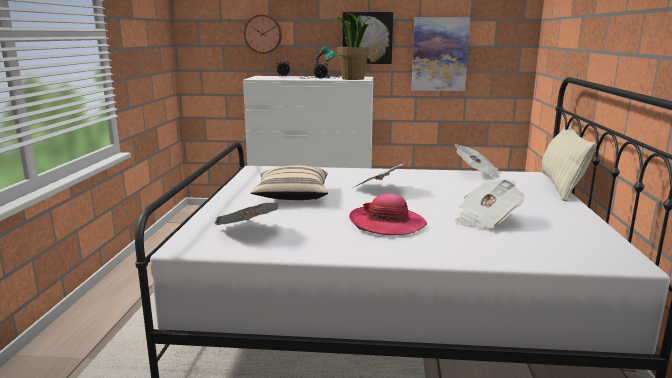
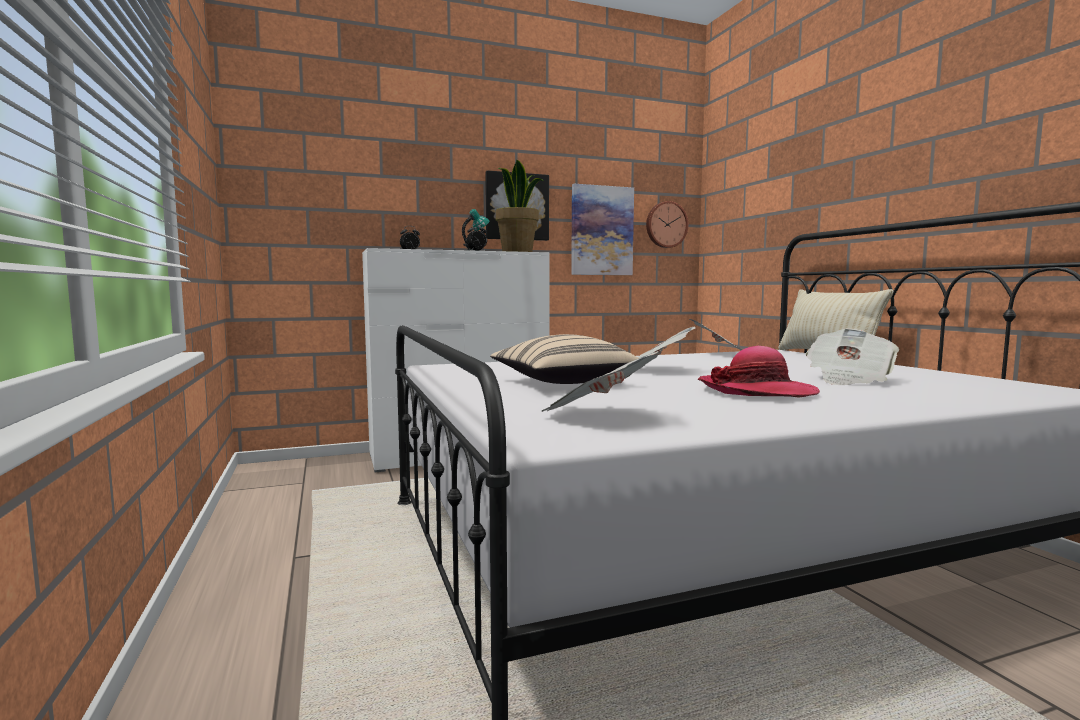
camera: 25 degrees left, 10 degrees down
wall clock [244,14,282,54] -> wall clock moved to [646,201,689,248]

